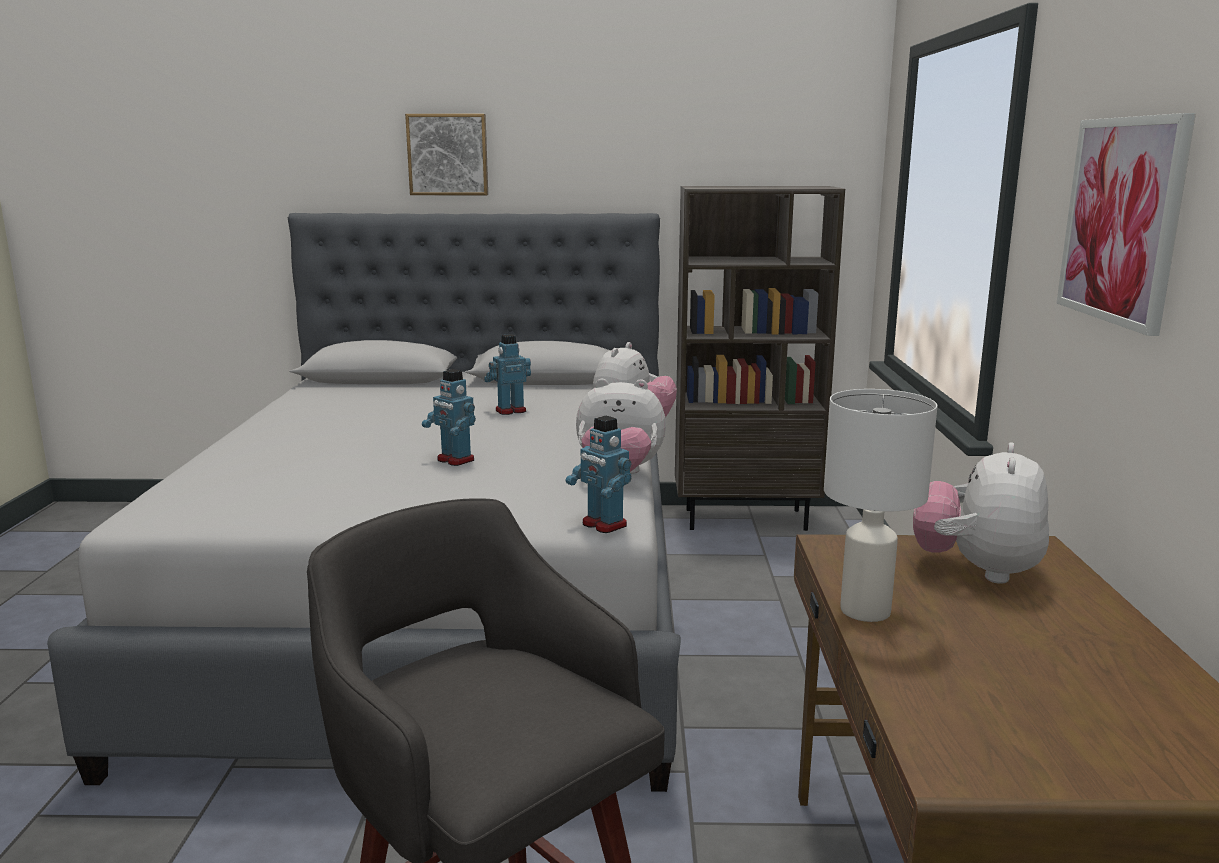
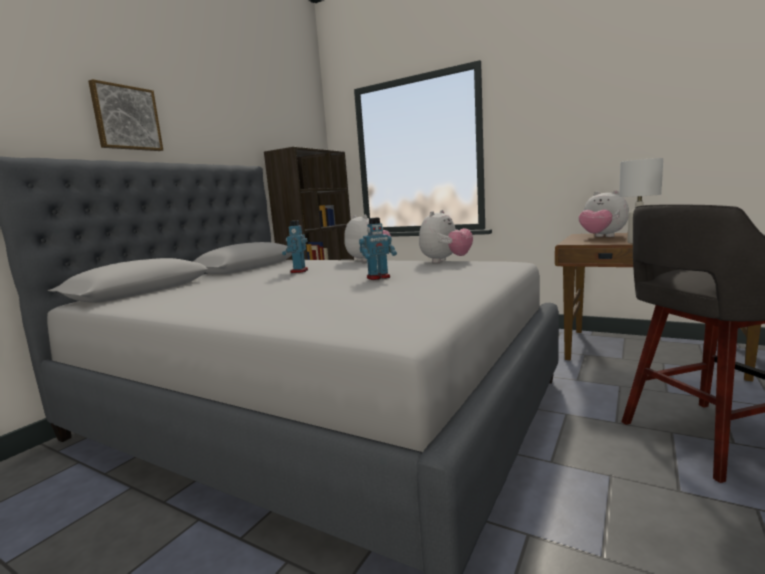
camera: 60 degrees left, 5 degrees down
toy robot [566,416,632,533] -> none
picture [1057,113,1196,336] -> none

